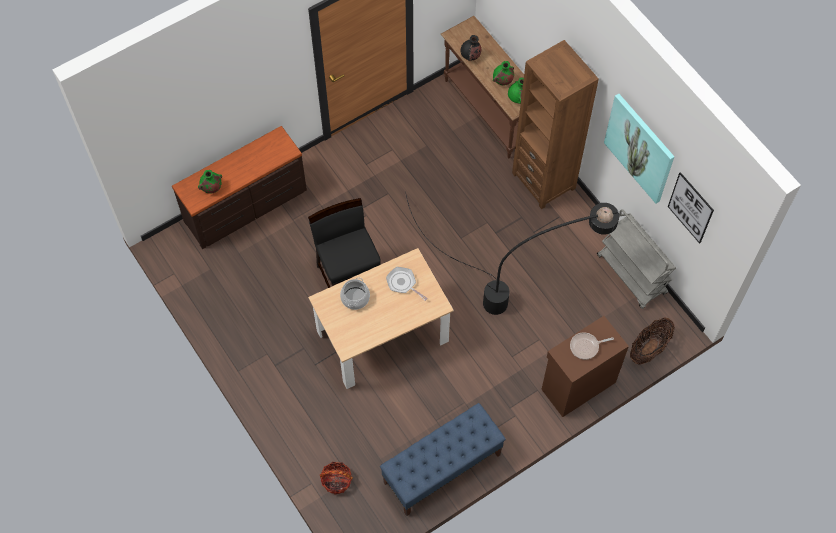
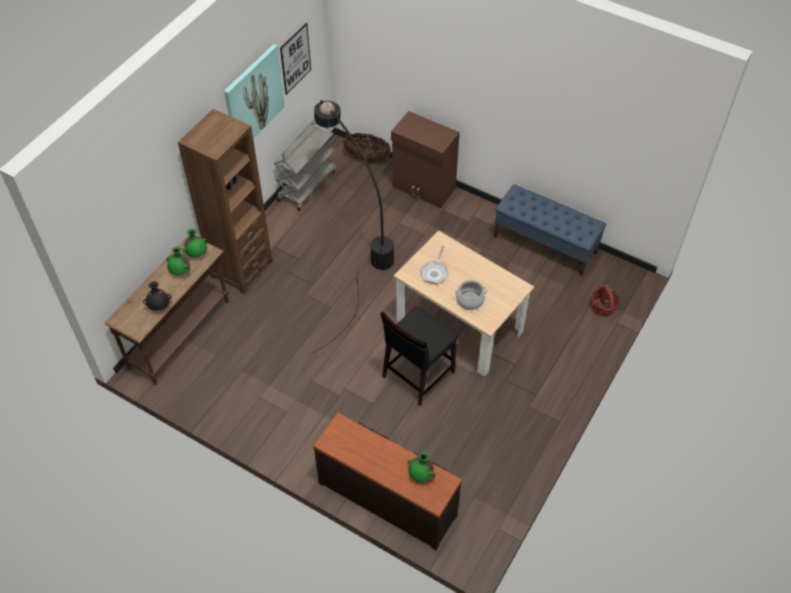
camera: 115 degrees left, 10 degrees down
frying pan [570,332,614,359] -> none

